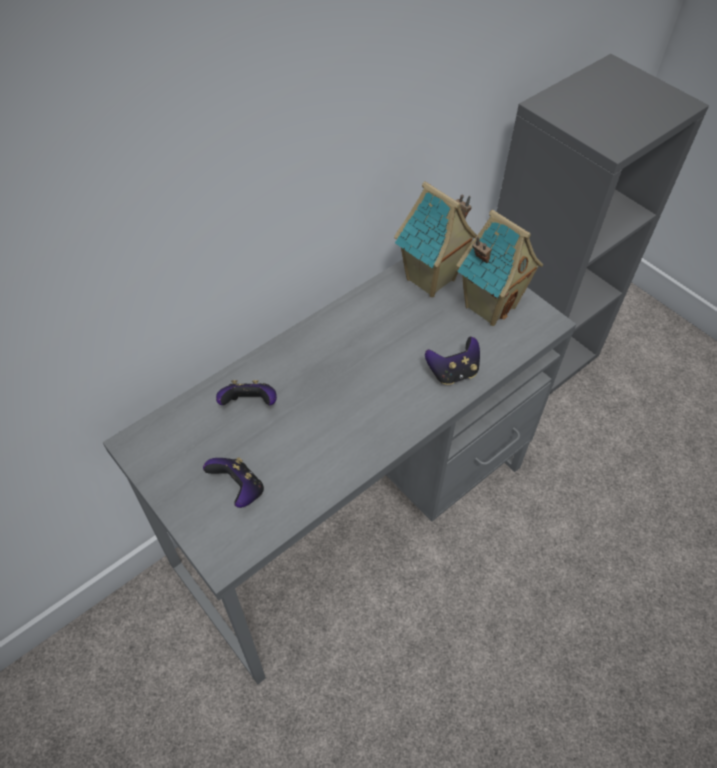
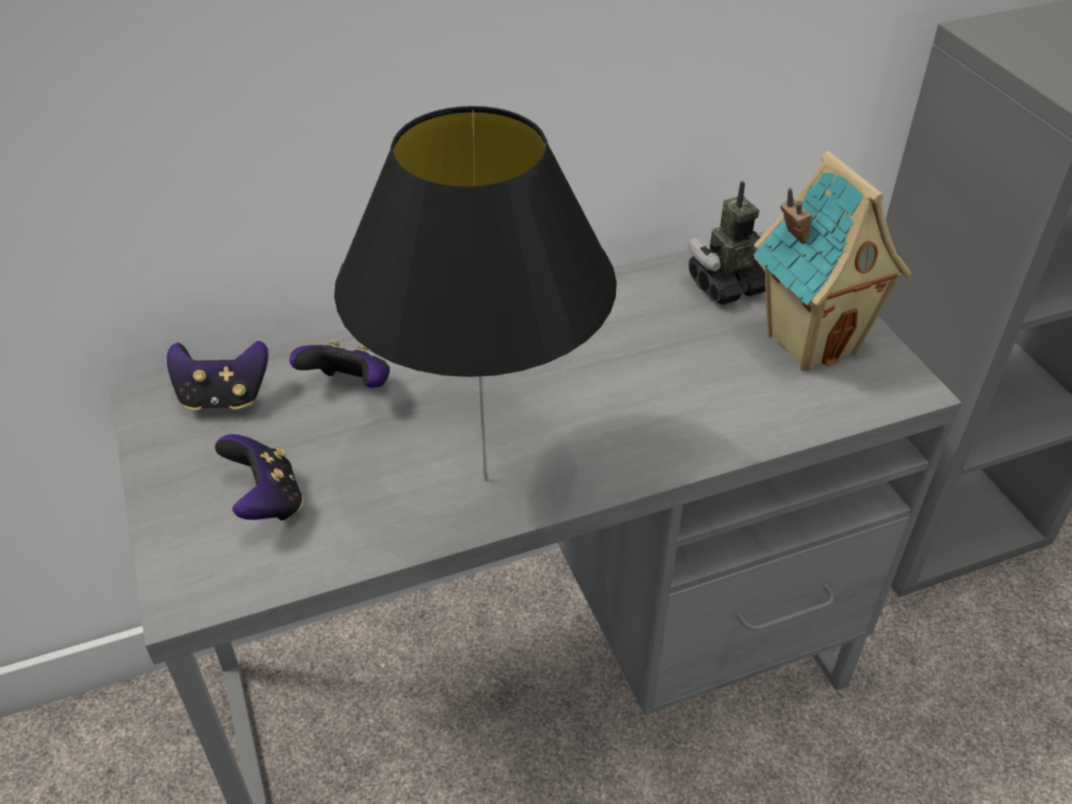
camera: 20 degrees right, 10 degrees down
toy house [394,181,477,297] -> toy robot [688,181,765,305]
game controller [425,337,480,385] -> game controller moved to [167,341,268,410]
none -> black table lamp [334,106,617,480]

